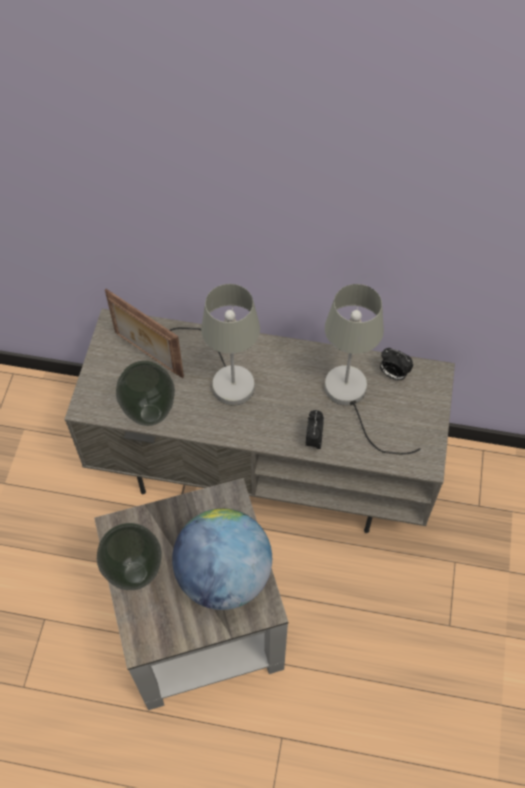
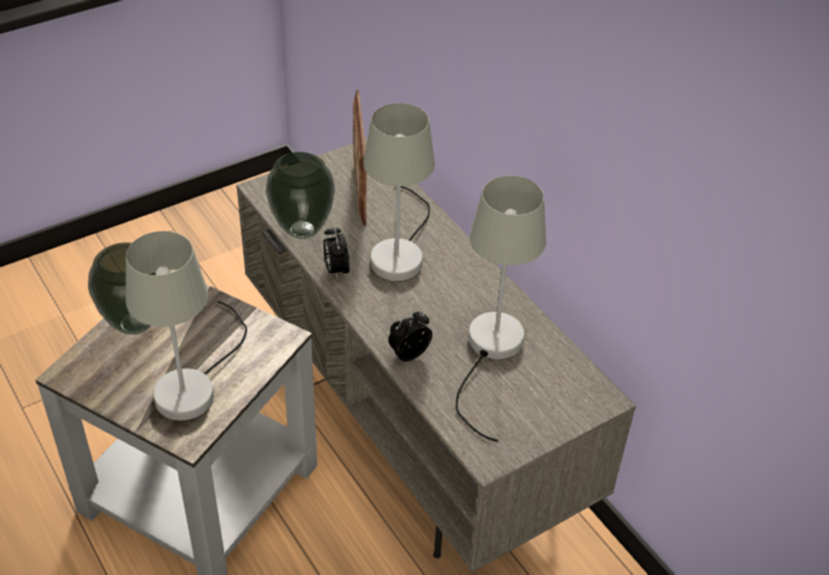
camera: 45 degrees right, 15 degrees down
globe [172,508,272,610] -> grey table lamp [126,231,247,421]
alarm clock [380,348,413,380] -> alarm clock moved to [323,226,350,280]

